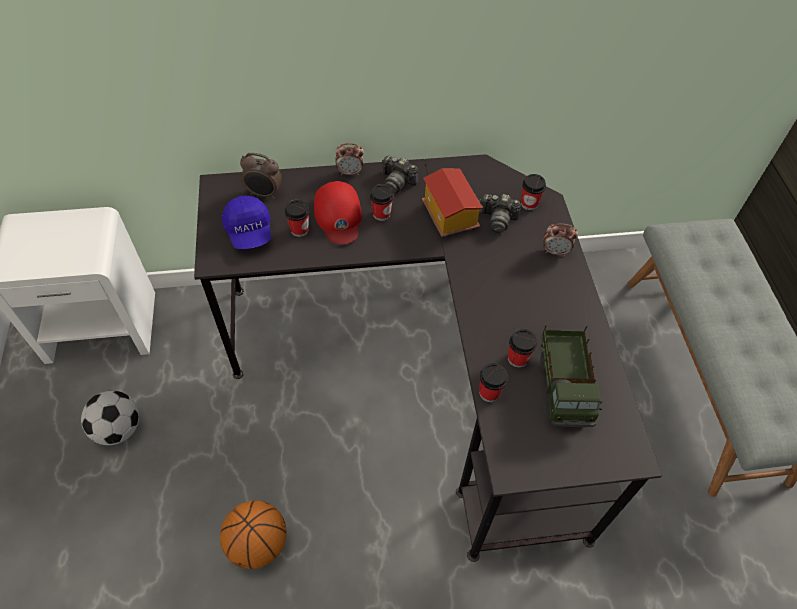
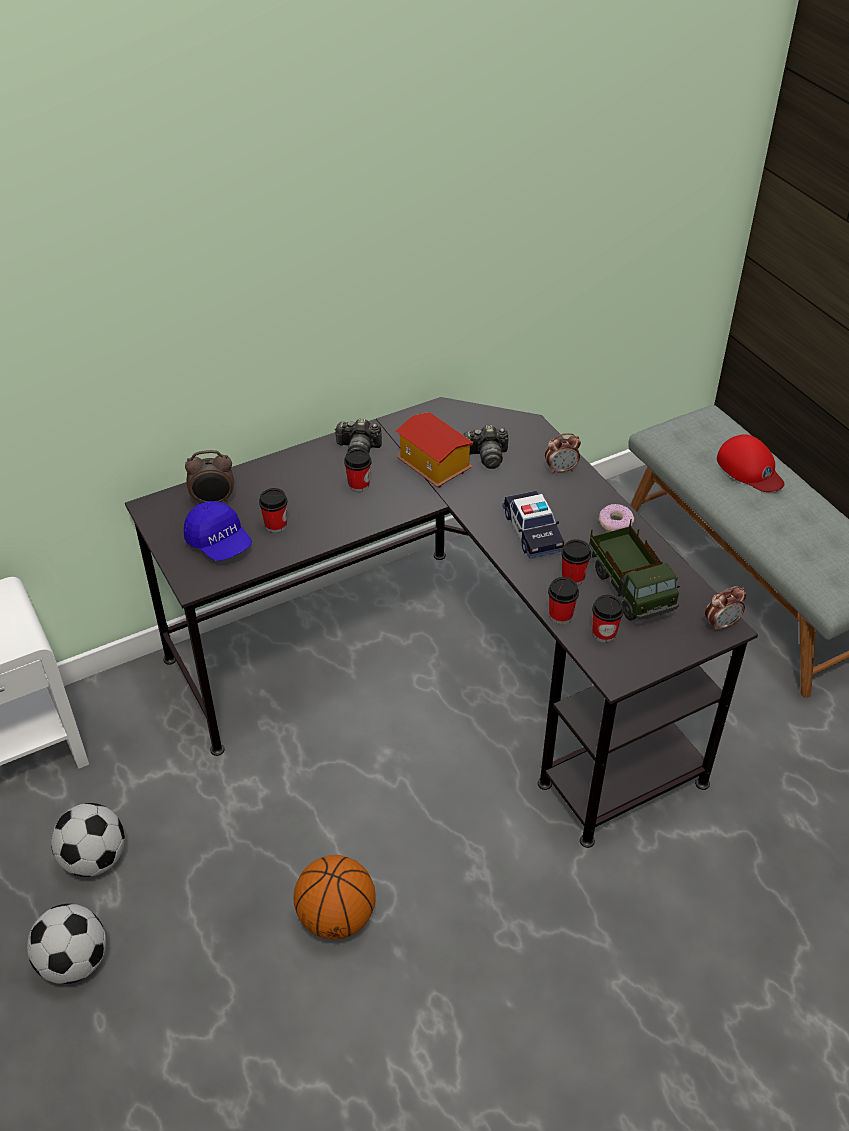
camera: 20 degrees left, 10 degrees down
red cap [314,181,362,245] -> red cap moved to [717,434,784,492]
alarm clock [336,143,364,175] -> alarm clock moved to [705,586,746,632]
cup [521,174,546,210] -> cup moved to [592,595,624,643]
none -> football [27,904,106,984]
none -> toy car [502,491,564,559]
none -> donut [599,504,634,532]

